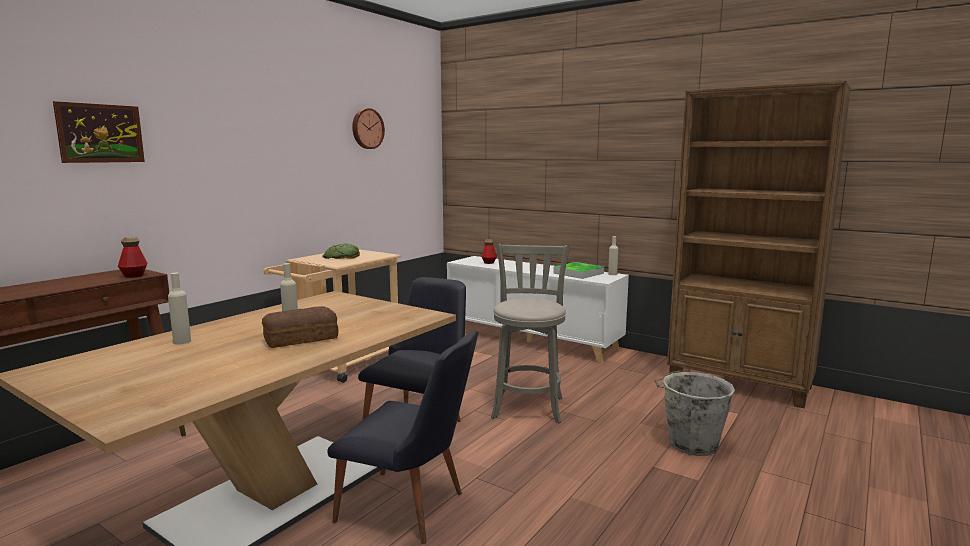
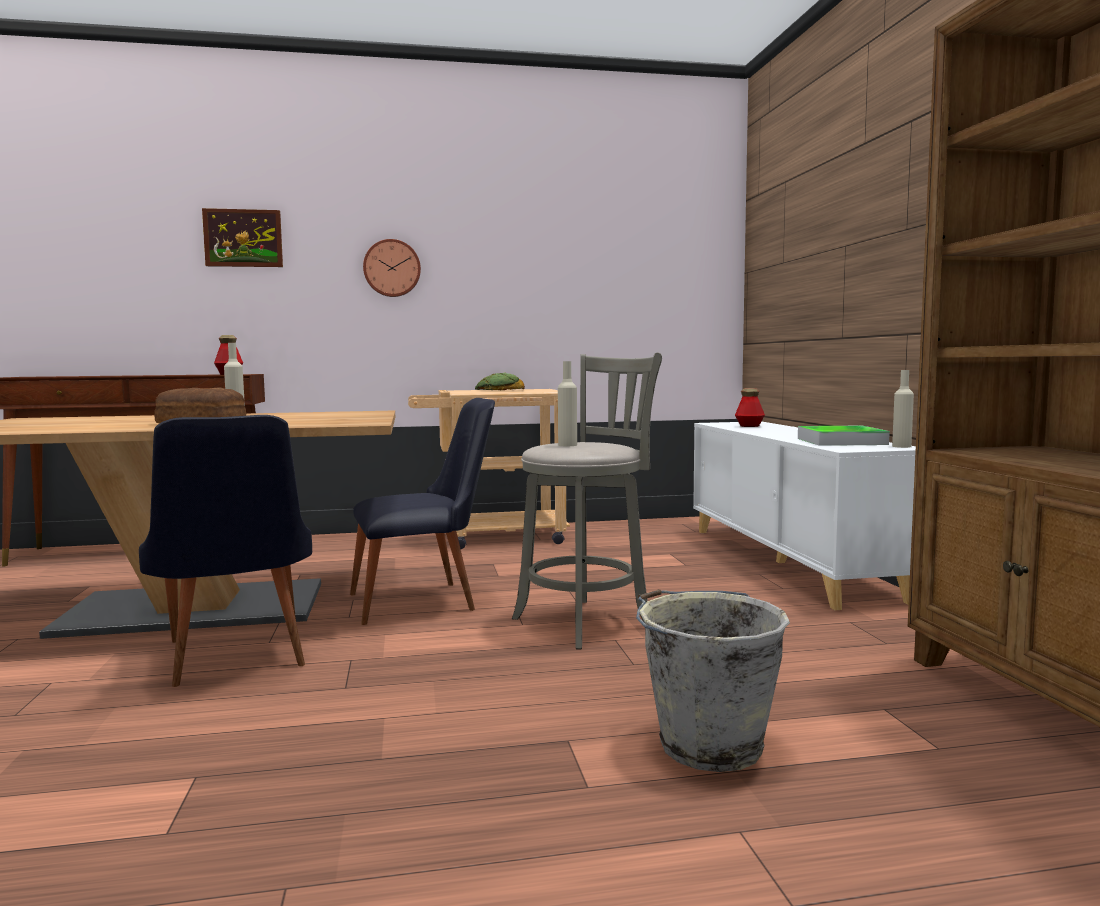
camera: 45 degrees right, 5 degrees down
beige bottle [168,273,191,344] -> beige bottle moved to [558,361,577,446]
wall clock [352,108,385,149] -> wall clock moved to [363,239,421,297]

